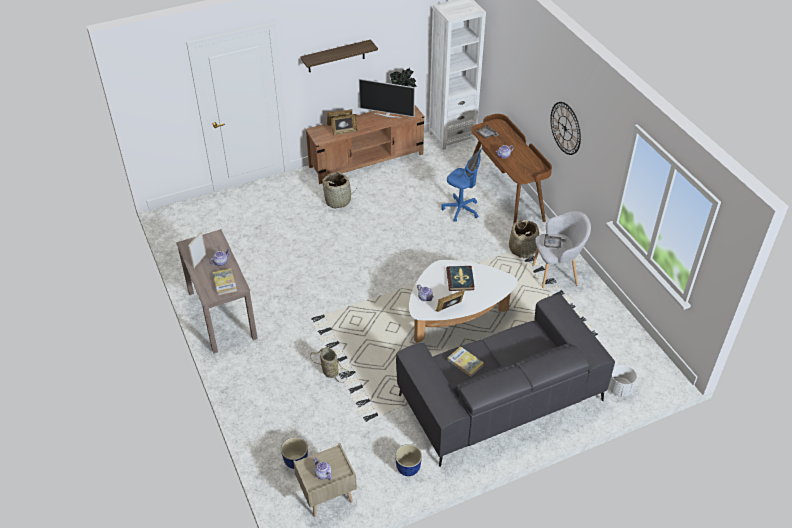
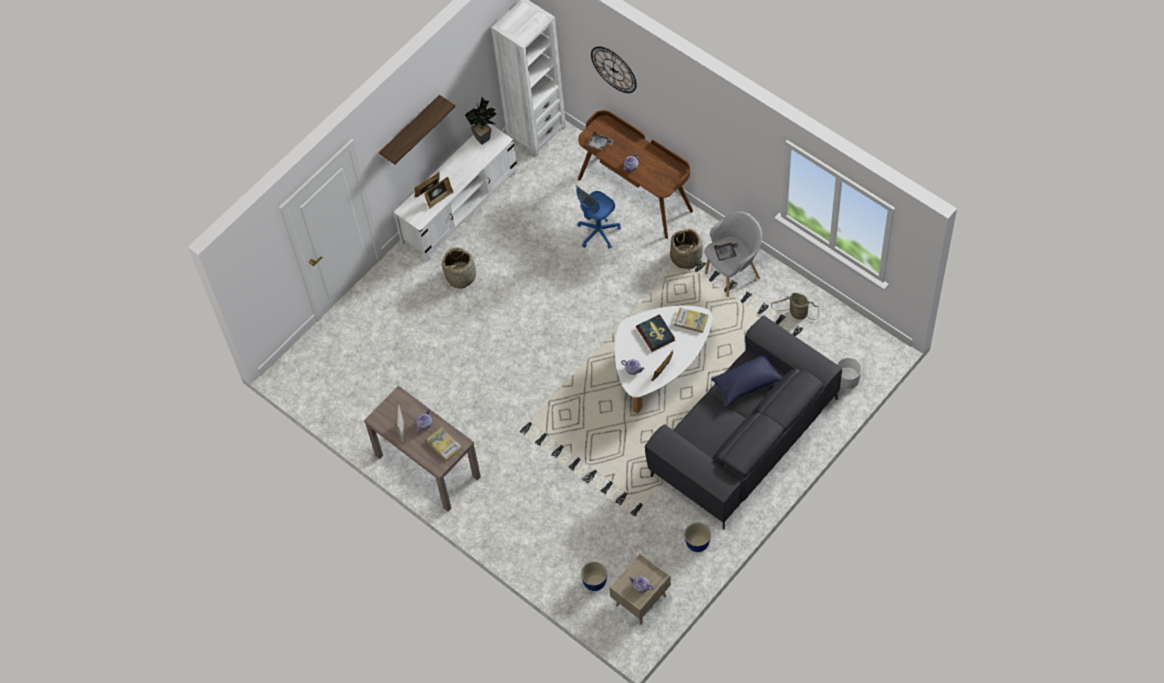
camera: 20 degrees left, 15 degrees up
brown tv stand [306,105,424,184] -> white tv stand [394,124,518,262]
basket [310,347,350,383] -> basket moved to [771,293,819,320]
television [359,79,415,118] -> none
blue office chair [442,148,482,222] -> blue office chair turned 120 degrees clockwise [576,186,621,249]
book [448,346,484,377] -> book moved to [674,308,708,333]
wall clock [550,102,581,155] -> wall clock moved to [591,46,637,93]
none -> blue pillow [711,354,783,405]

